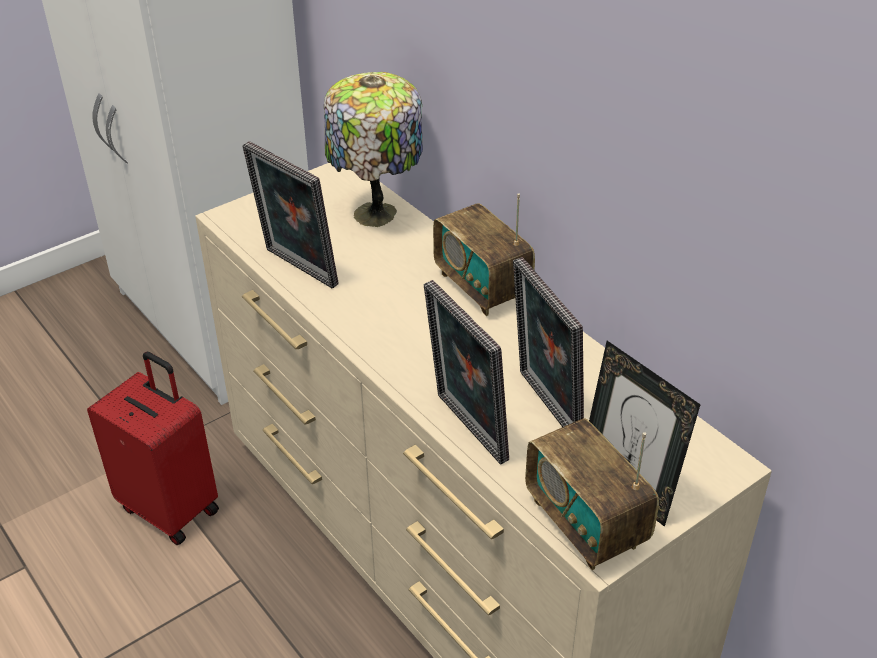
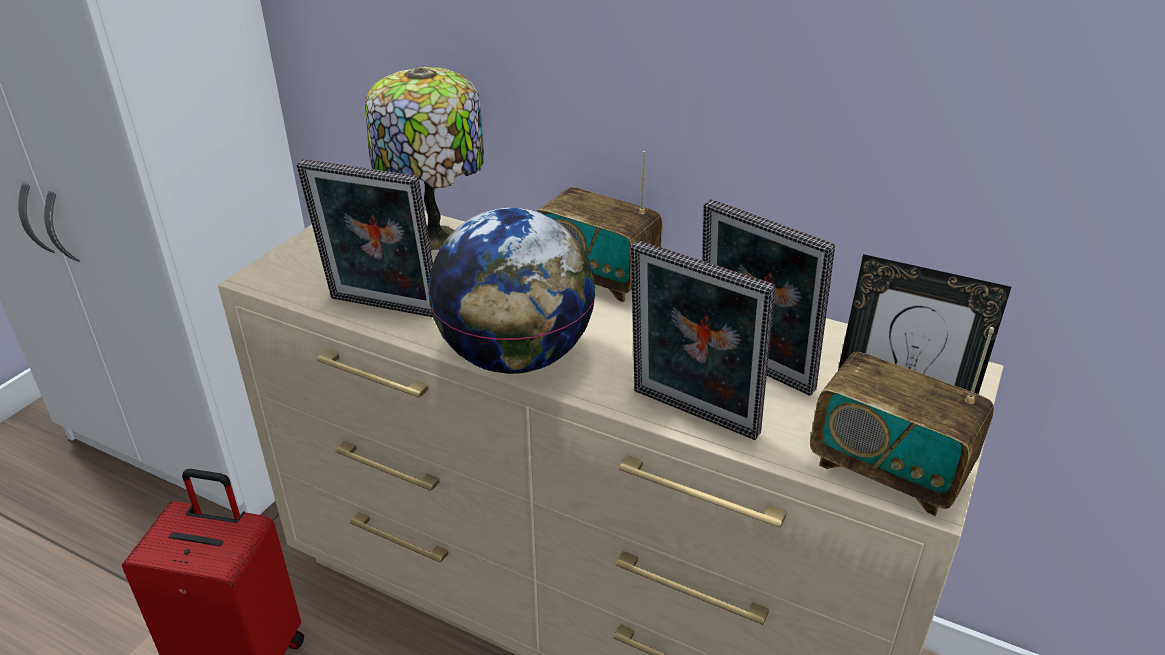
camera: 25 degrees left, 5 degrees down
none -> globe [428,208,596,374]

